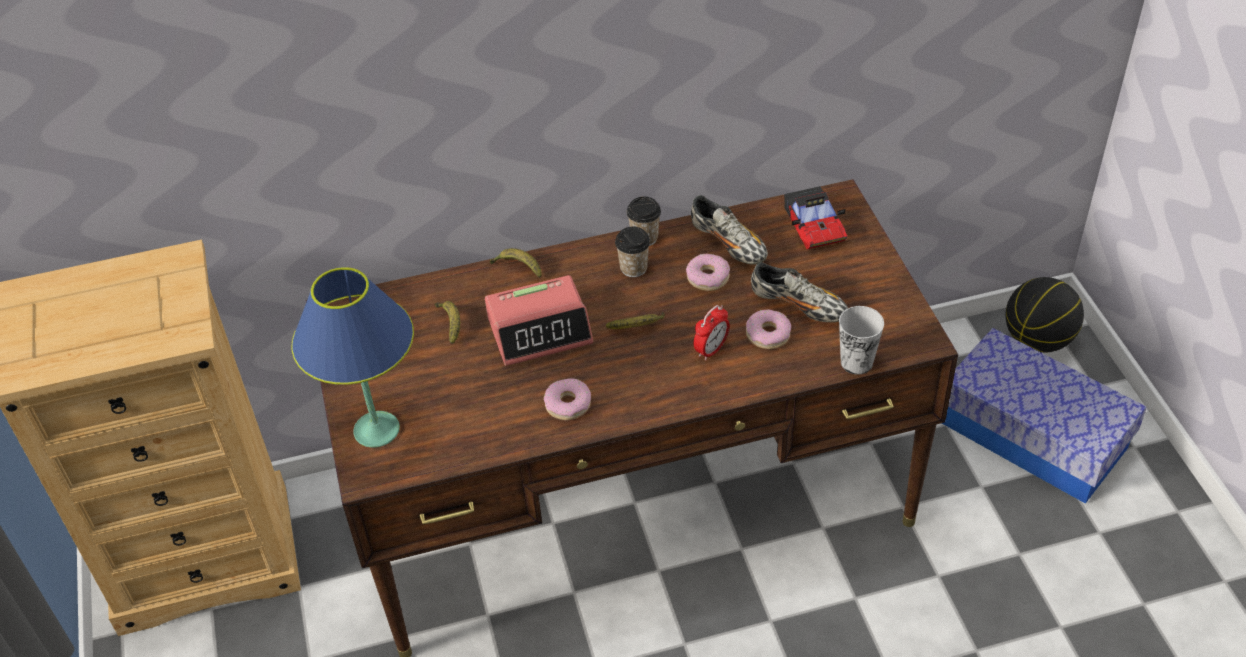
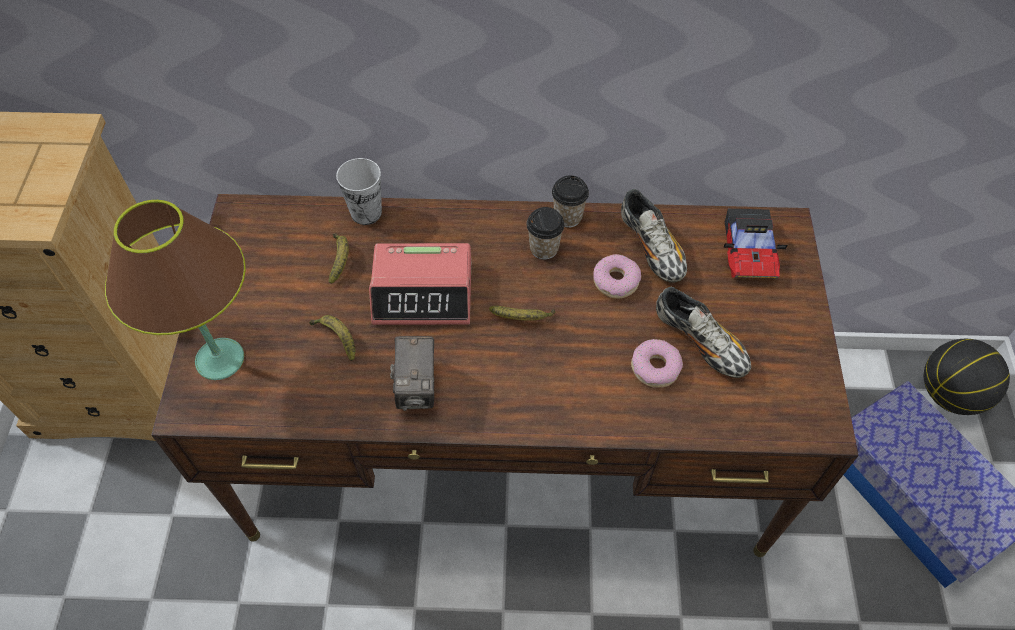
camera: 15 degrees right, 10 degrees up
blue table lamp [292,267,414,448] -> brown table lamp [105,200,246,380]
banana [490,248,542,278] -> banana moved to [309,315,355,361]
donut [544,379,591,421] -> camera [390,336,434,411]
alarm clock [693,305,730,361] -> none
cup [839,306,884,375] -> cup moved to [336,158,382,225]

